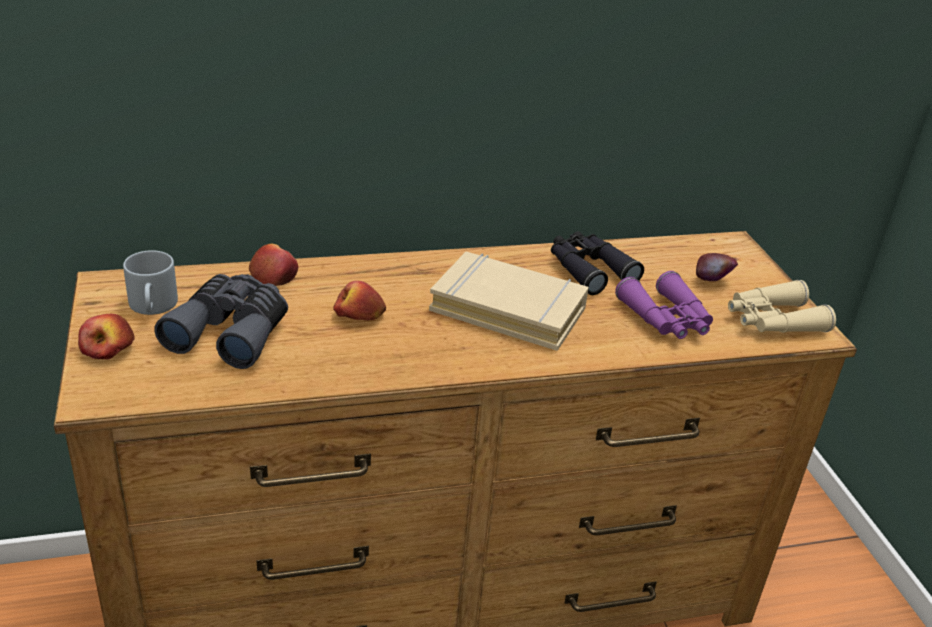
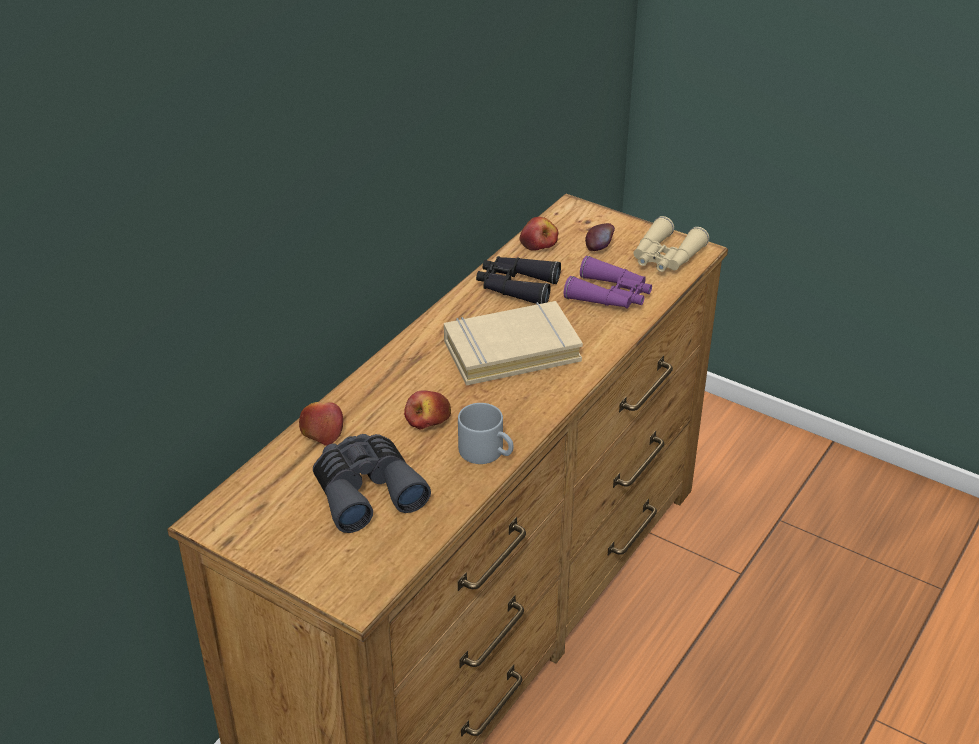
camera: 40 degrees left, 5 degrees up
apple [78,314,135,360] -> apple moved to [520,217,559,251]
grey mug [123,250,178,315] -> grey mug moved to [458,403,514,464]

